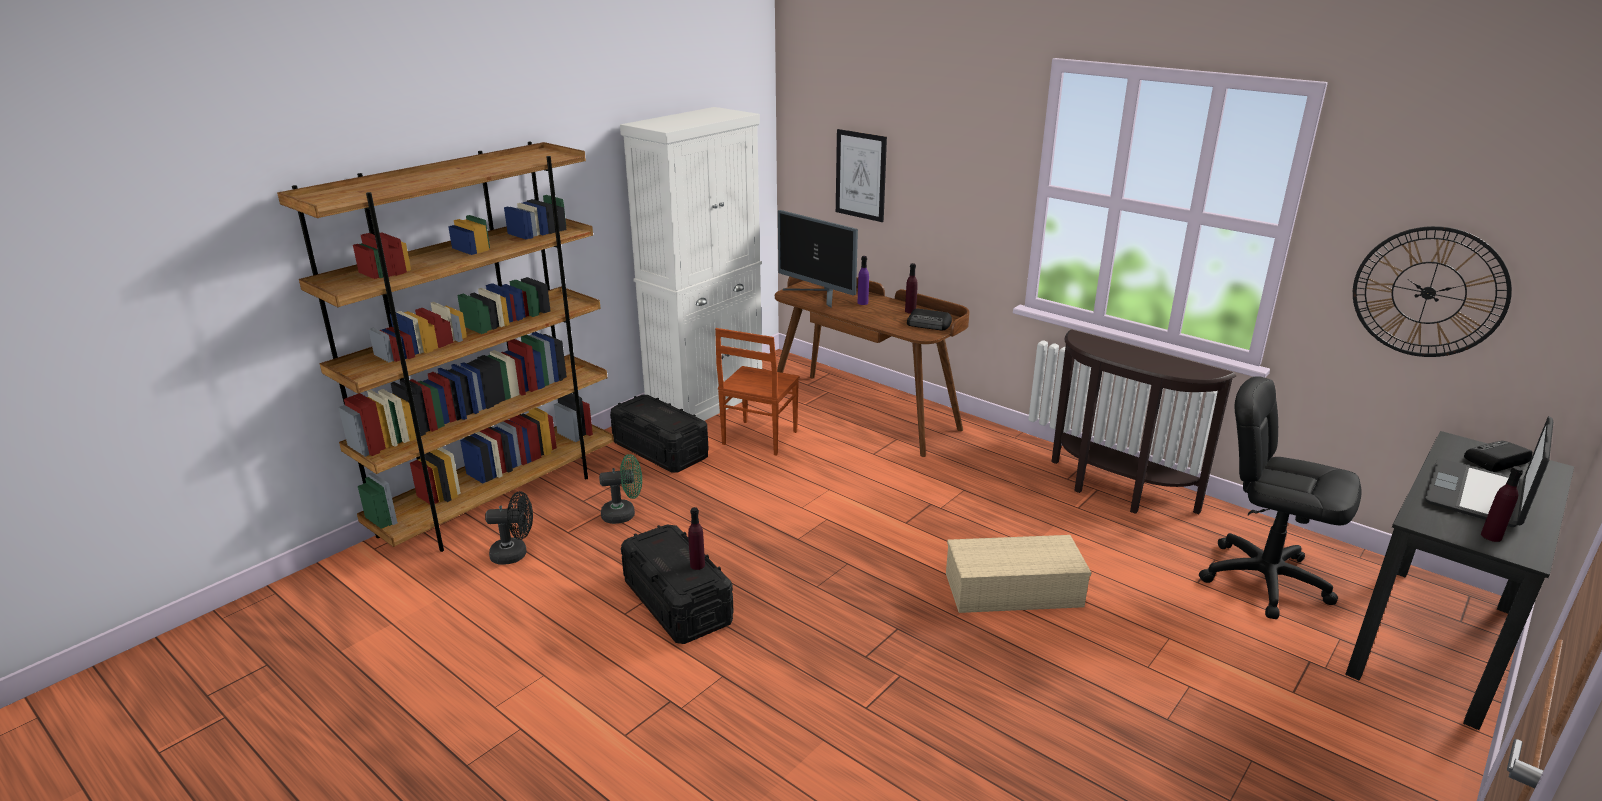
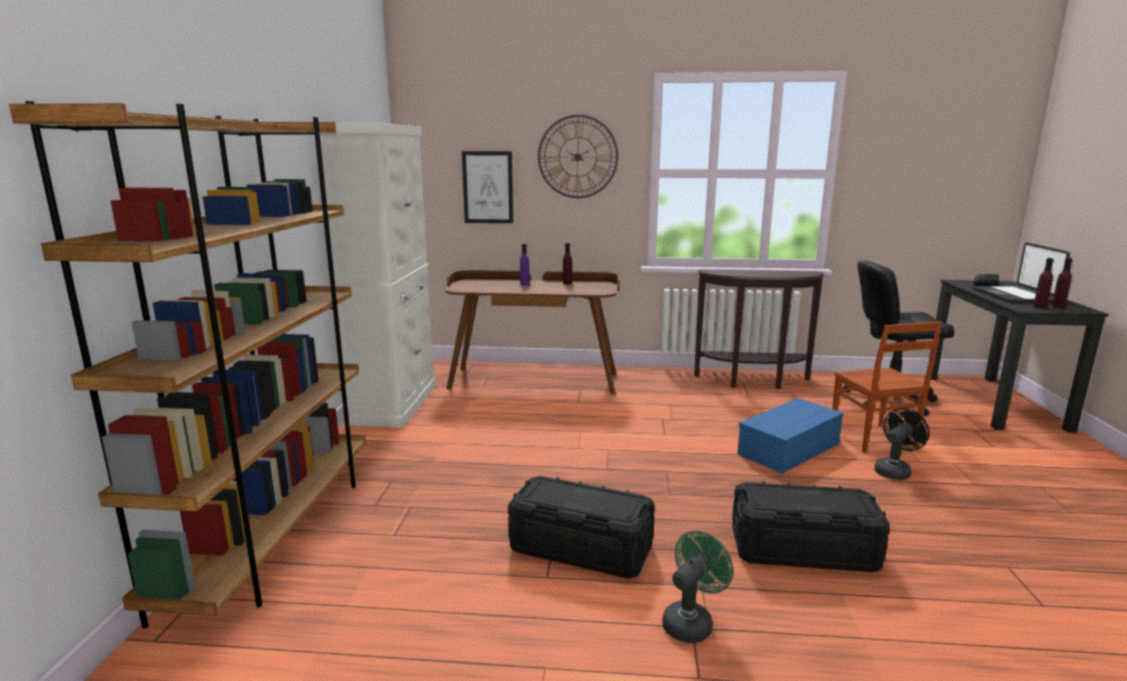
camera: 35 degrees left, 10 degrees down
black fan [485,491,533,565] -> black fan moved to [874,408,930,480]
green fan [599,454,642,524] -> green fan moved to [662,531,733,643]
black storage box [610,395,708,473] -> black storage box moved to [732,482,890,572]
purple bottle [688,507,705,570] -> purple bottle moved to [1033,258,1054,309]
brown chair [715,328,799,456] -> brown chair moved to [832,321,942,453]
monitor [778,210,858,308] -> none
radio [907,309,952,330] -> none
beige storage box [946,535,1091,613] -> blue storage box [737,398,844,474]
wall clock [1353,226,1512,357] -> wall clock moved to [538,115,618,198]

